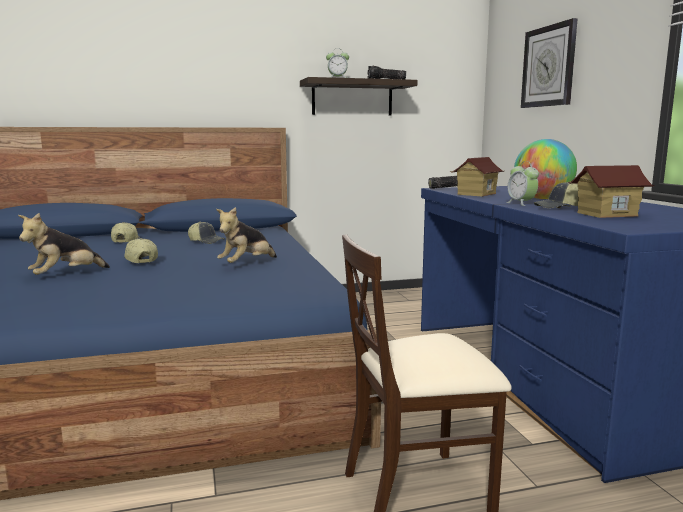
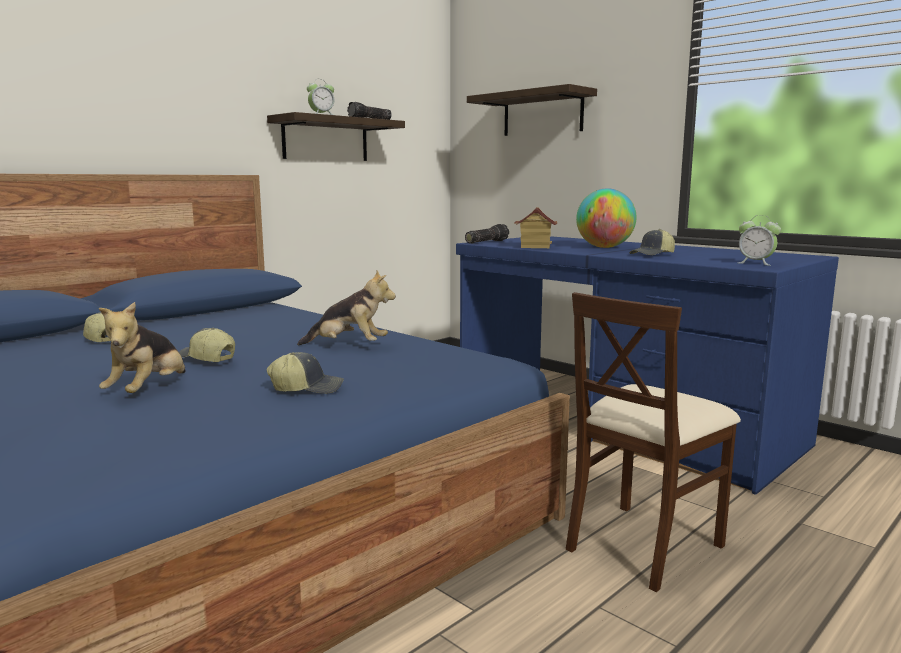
camera: 30 degrees left, 0 degrees up
cap [188,221,225,244] -> cap moved to [267,352,344,394]
plush toy [216,207,277,263] -> plush toy turned 90 degrees counterclockwise [297,270,396,345]
alarm clock [506,161,539,206] -> alarm clock moved to [739,215,781,266]
wall clock [521,18,578,108] -> shelf [467,84,597,136]
toy house [568,165,655,218] -> none

